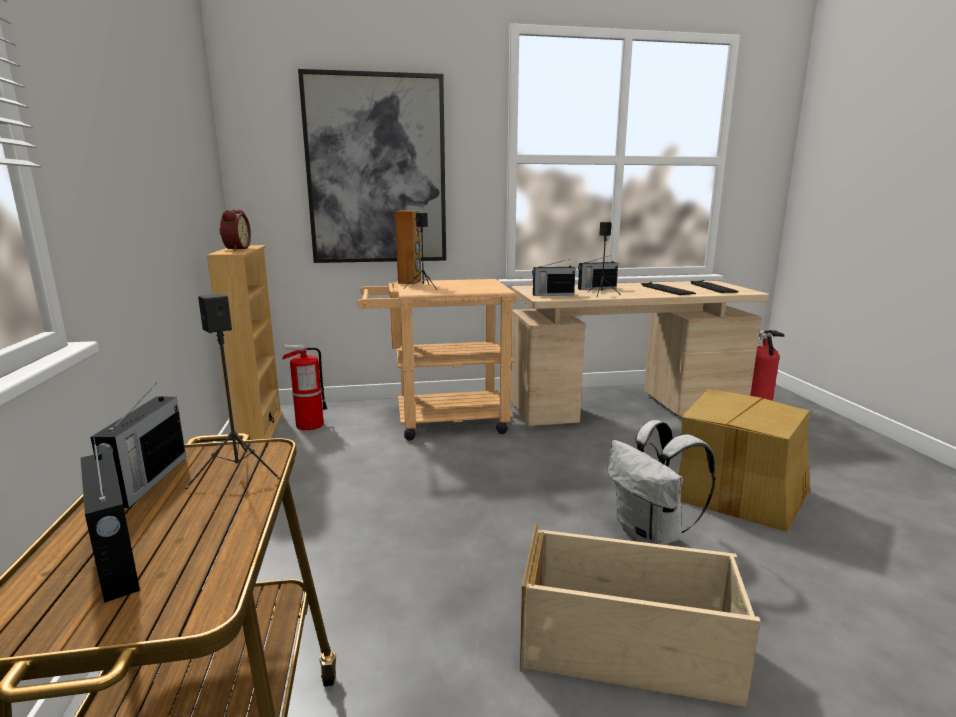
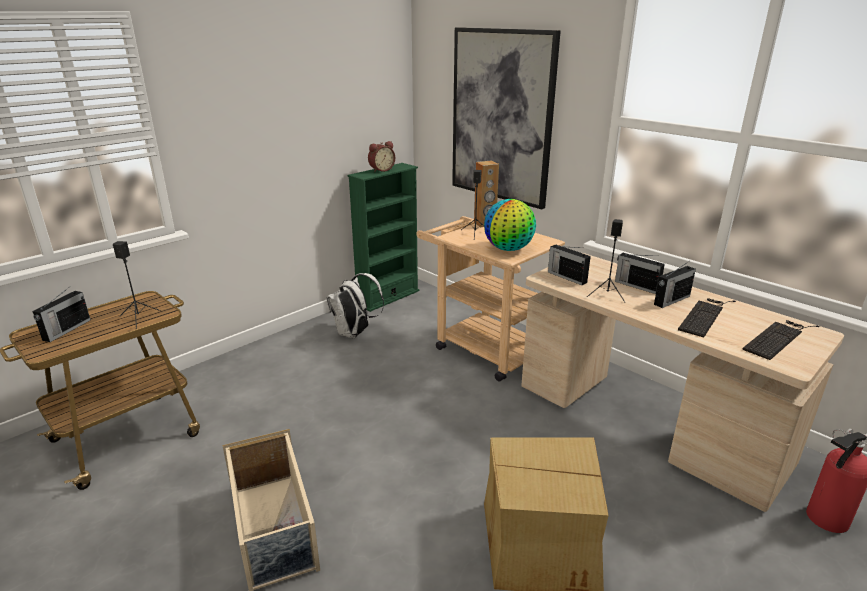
camera: 55 degrees right, 10 degrees up
radio [90,382,186,508] -> radio moved to [654,261,696,308]
beige bookcase [206,245,283,441] -> green bookcase [348,163,419,312]
fire extinguisher [282,345,328,430] -> none
white backpack [607,420,716,545] -> white backpack moved to [327,273,384,338]
none -> globe [484,199,536,251]

